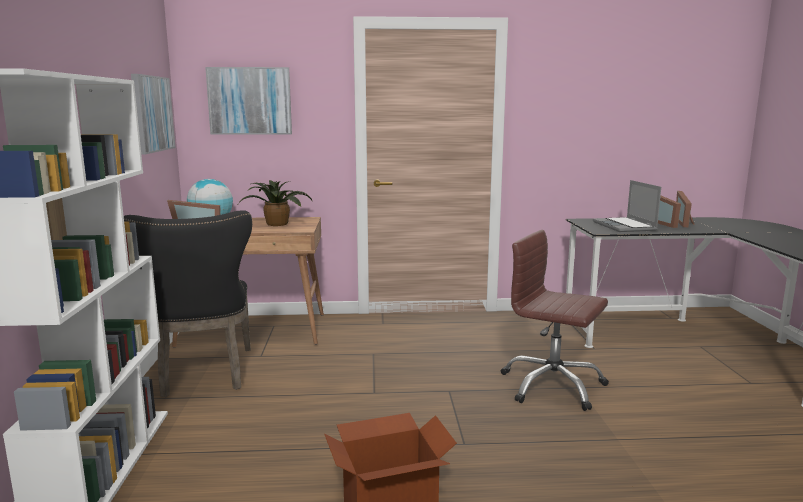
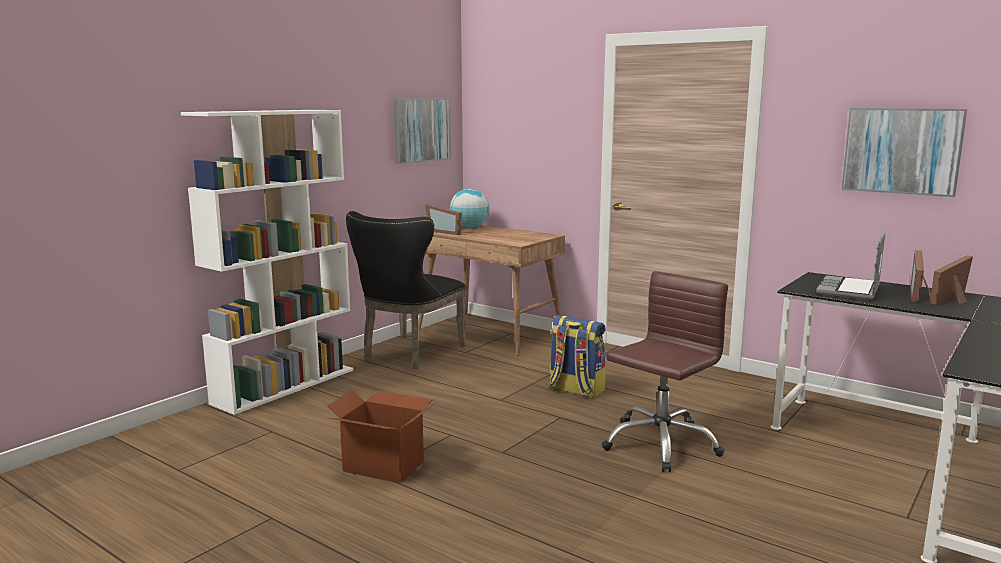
camera: 40 degrees right, 0 degrees up
picture [205,67,292,135] -> picture moved to [841,108,967,197]
potted plant [238,180,313,226] -> none
brown office chair [501,230,609,411] -> brown office chair turned 60 degrees clockwise [601,271,728,472]
none -> backpack [549,315,606,398]

